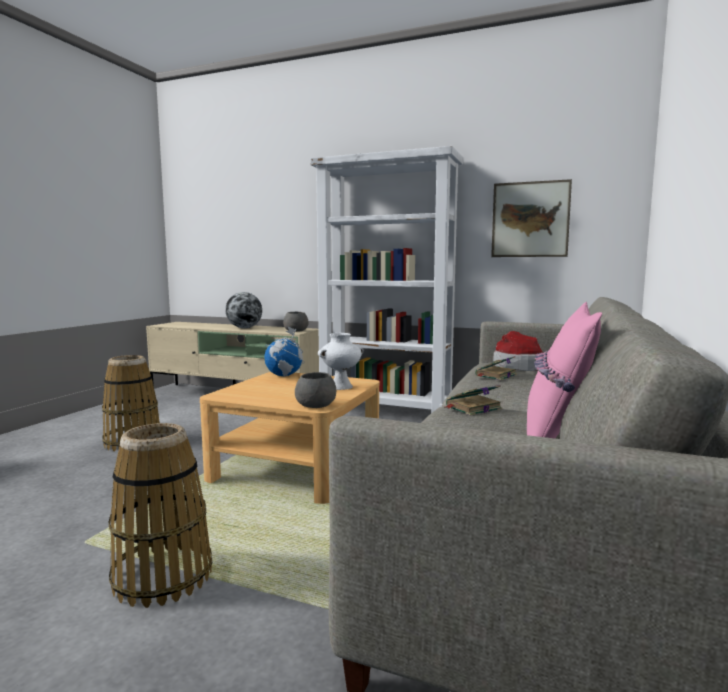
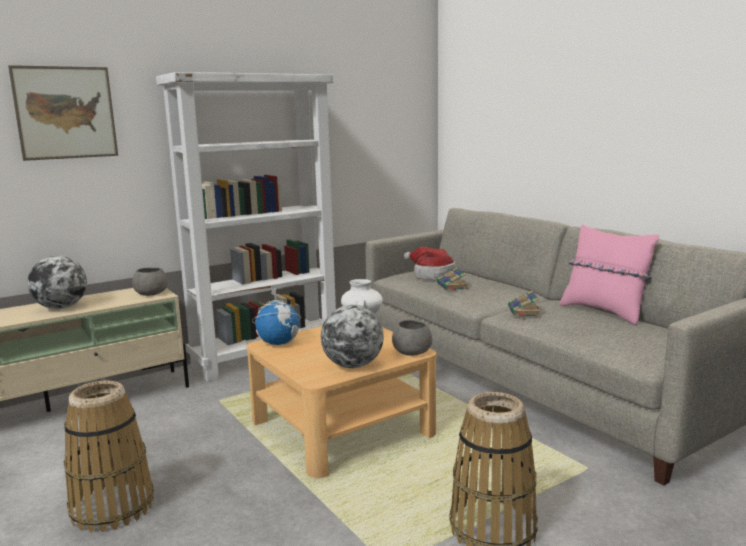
camera: 55 degrees left, 5 degrees up
picture [491,179,572,257] -> picture moved to [8,65,118,161]
none -> globe [321,305,384,368]

